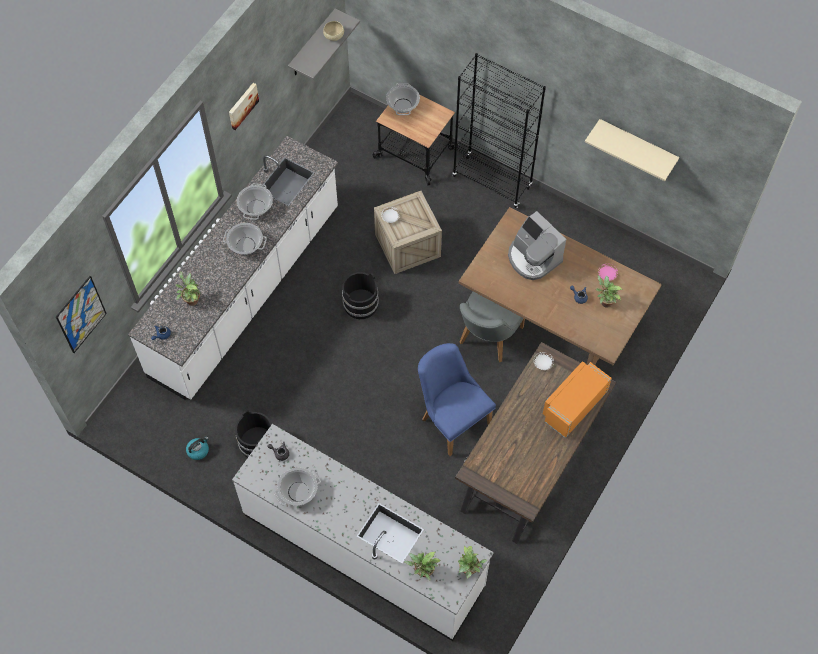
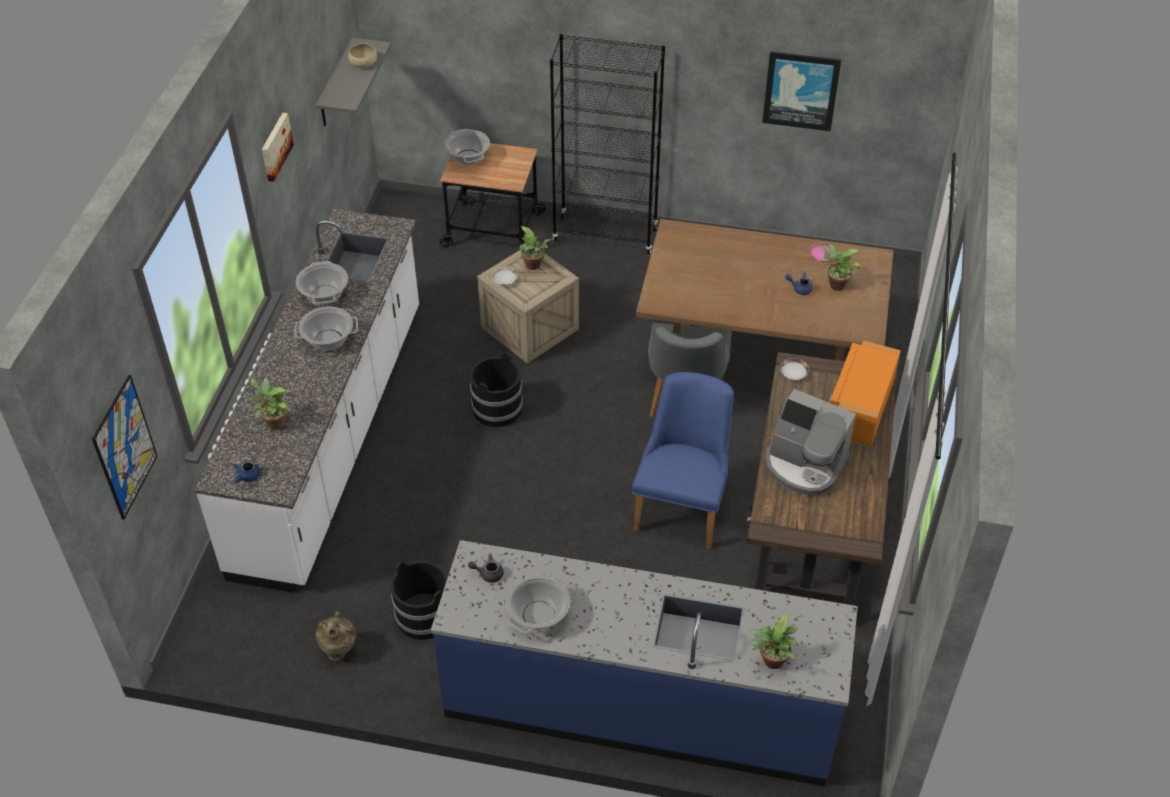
camera: 20 degrees left, 15 degrees down
kettle [186,436,209,460] -> beige vase [316,611,356,661]
white counter [232,424,494,641] -> blue counter [431,540,858,786]
blue chair [418,343,496,456] -> blue chair turned 75 degrees clockwise [632,372,734,549]
potted plant [458,546,487,579] -> potted plant moved to [519,226,551,270]
coffee machine [508,211,566,280] -> coffee machine moved to [765,389,856,496]
beige shelf [585,119,679,181] -> picture [762,51,841,131]

